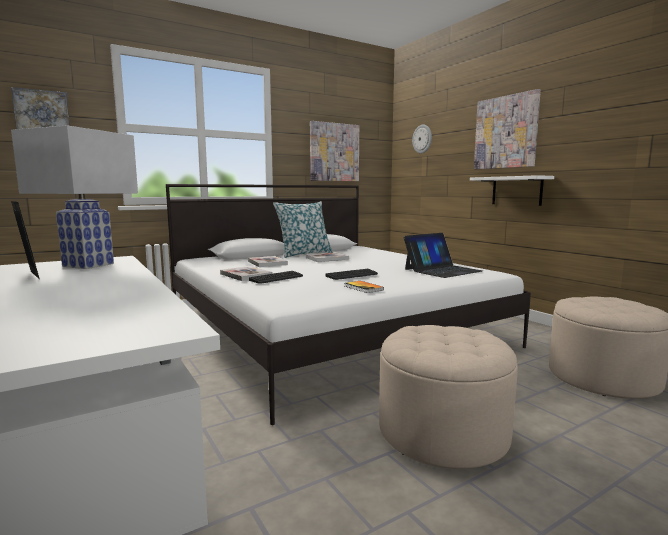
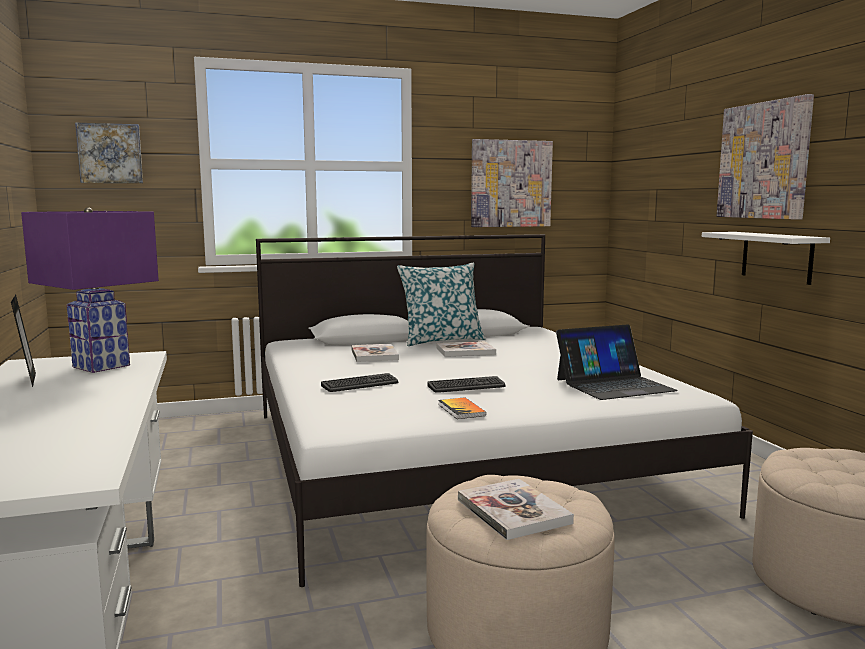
camera: 15 degrees right, 0 degrees up
white table lamp [11,125,138,269] -> purple table lamp [21,207,159,373]
book [220,266,273,281] -> book moved to [458,479,574,540]
wall clock [412,124,432,153] -> none

